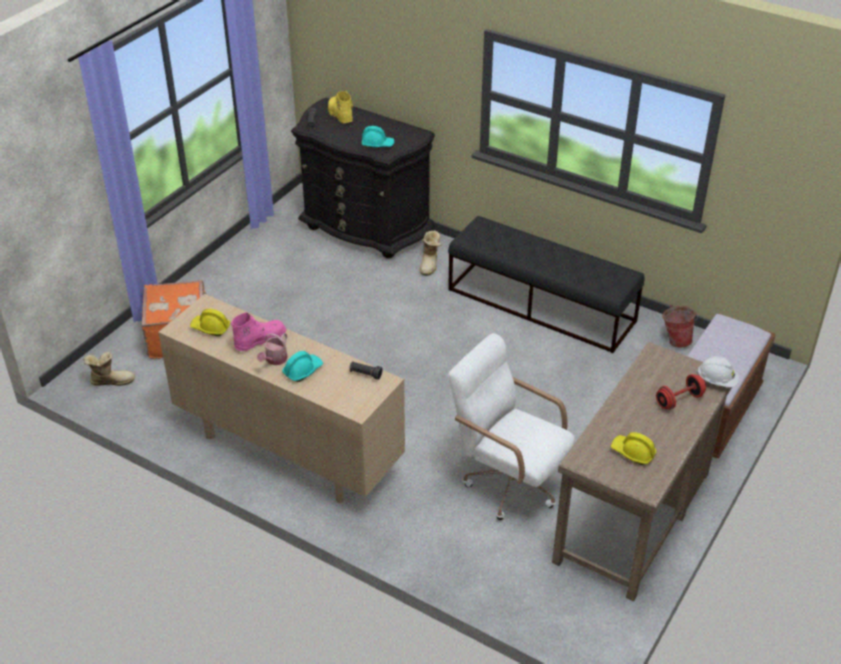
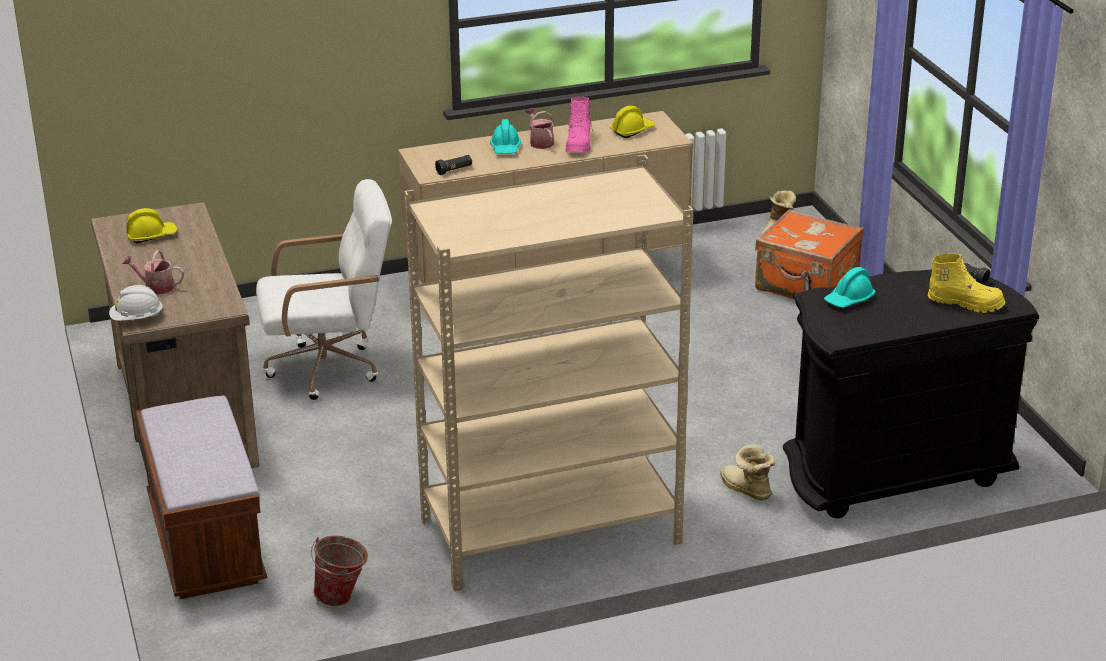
camera: 130 degrees right, 10 degrees down
black bench [448,216,644,353] -> beige bookcase [404,155,693,591]
red dumbbell [656,374,706,410] -> watering can [122,250,184,294]

